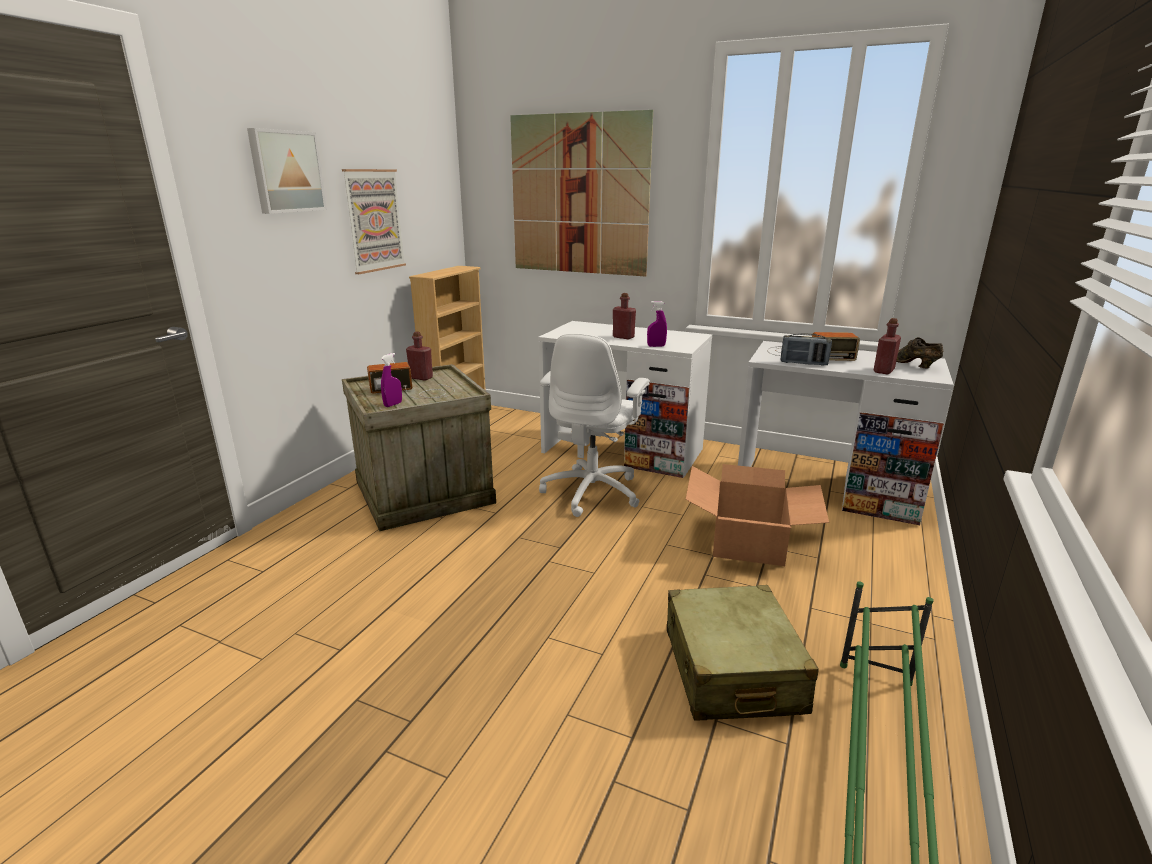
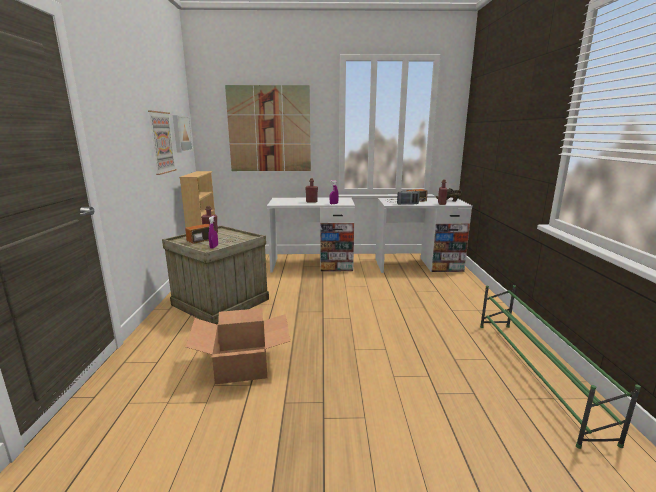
camera: 25 degrees left, 5 degrees down
picture [247,128,327,214] -> picture moved to [173,115,193,152]
white office chair [539,334,650,517] -> none
beige suitcase [667,585,819,721] -> none
cardboard box [685,464,829,566] -> cardboard box moved to [186,308,290,384]

